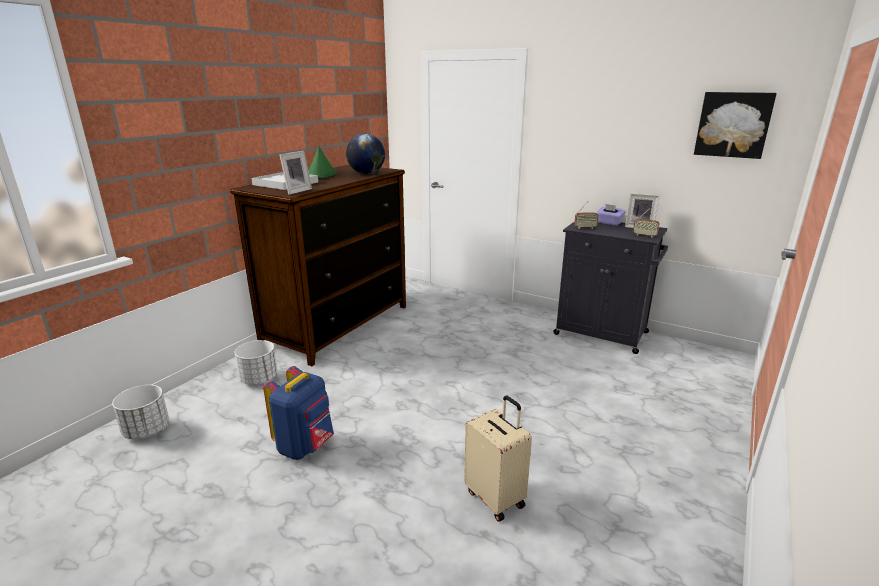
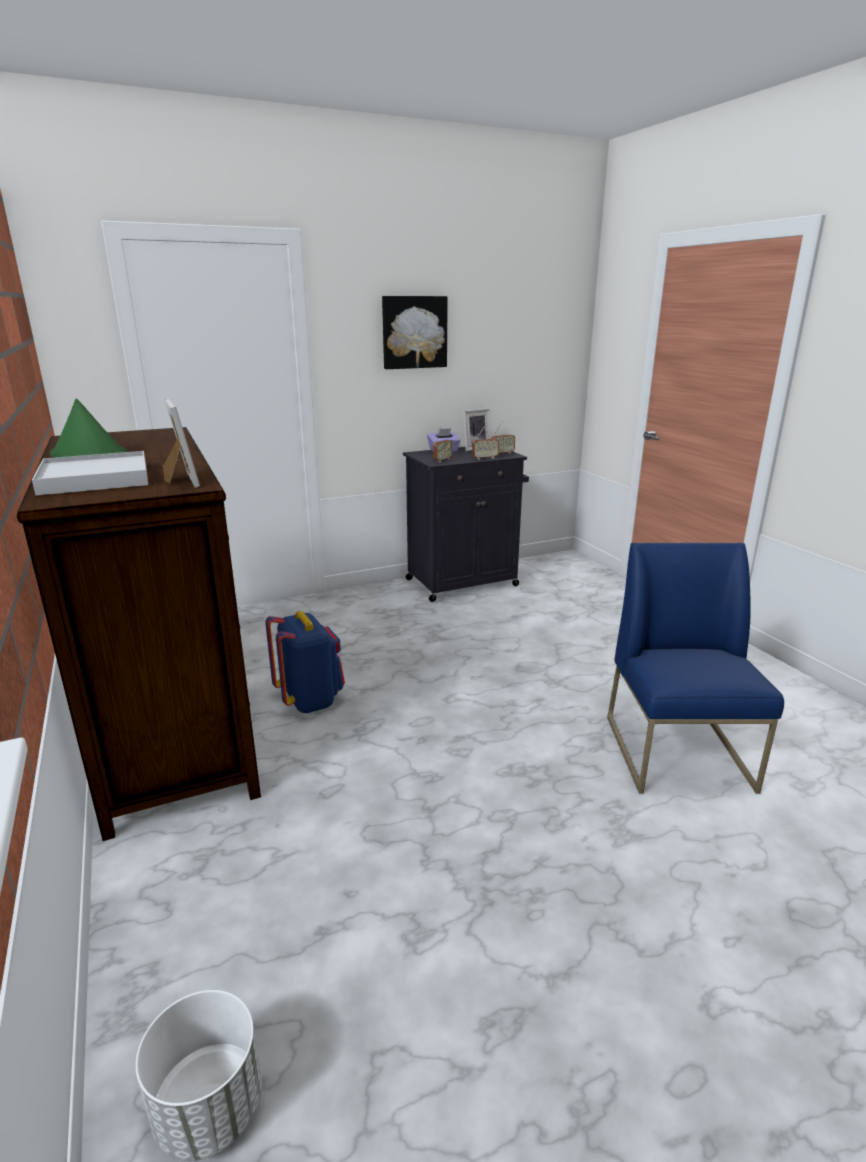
camera: 55 degrees left, 0 degrees up
white planter [235,340,277,385] -> none
blue backpack [263,366,334,460] -> blue backpack moved to [265,611,345,713]
globe [346,134,385,174] -> none
beige suitcase [464,395,532,522] -> blue chair [607,543,784,794]
picture [694,92,777,159] -> picture moved to [382,296,448,369]
none -> radio [472,425,499,460]

